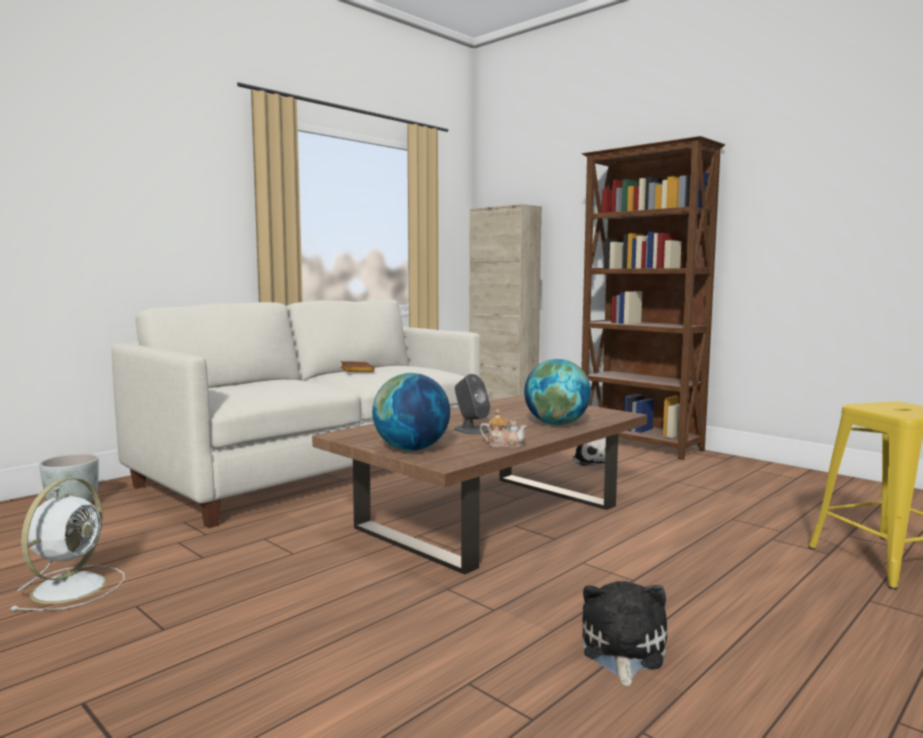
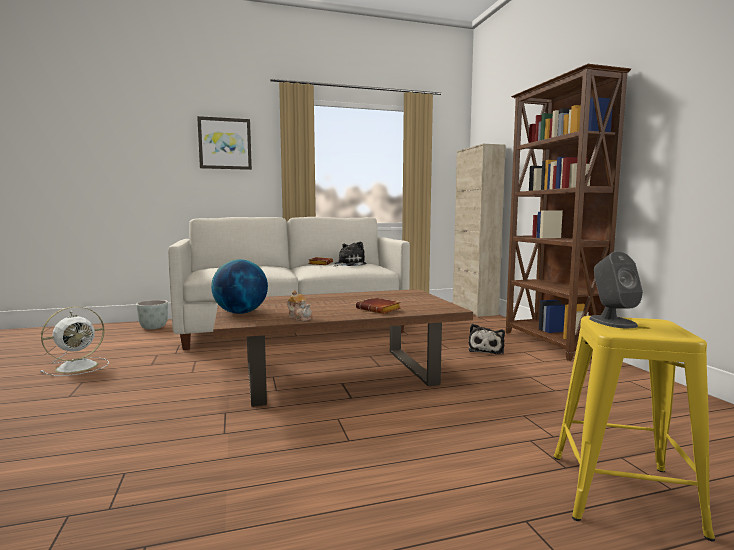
camera: 30 degrees right, 0 degrees up
grey speaker [454,374,490,435] -> grey speaker moved to [589,251,643,328]
globe [524,359,591,425] -> brown book [356,297,401,314]
plush toy [582,581,667,686] -> plush toy moved to [334,242,367,267]
none -> picture [197,116,252,170]

